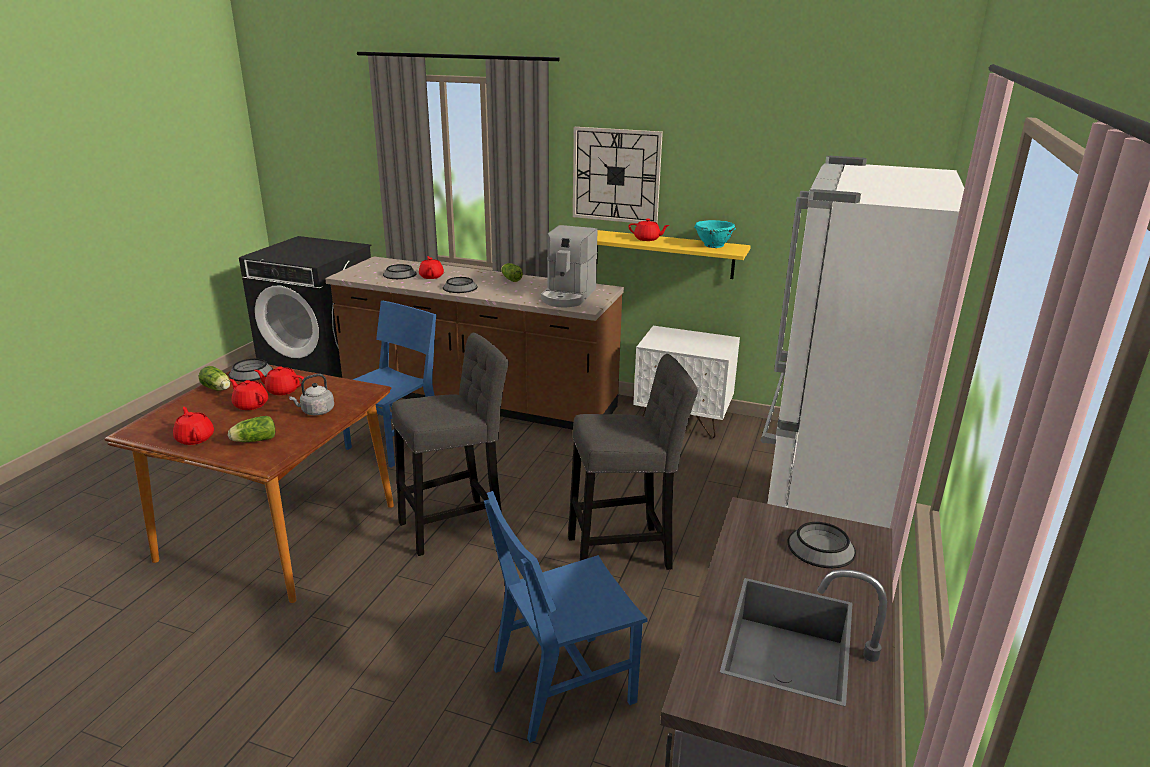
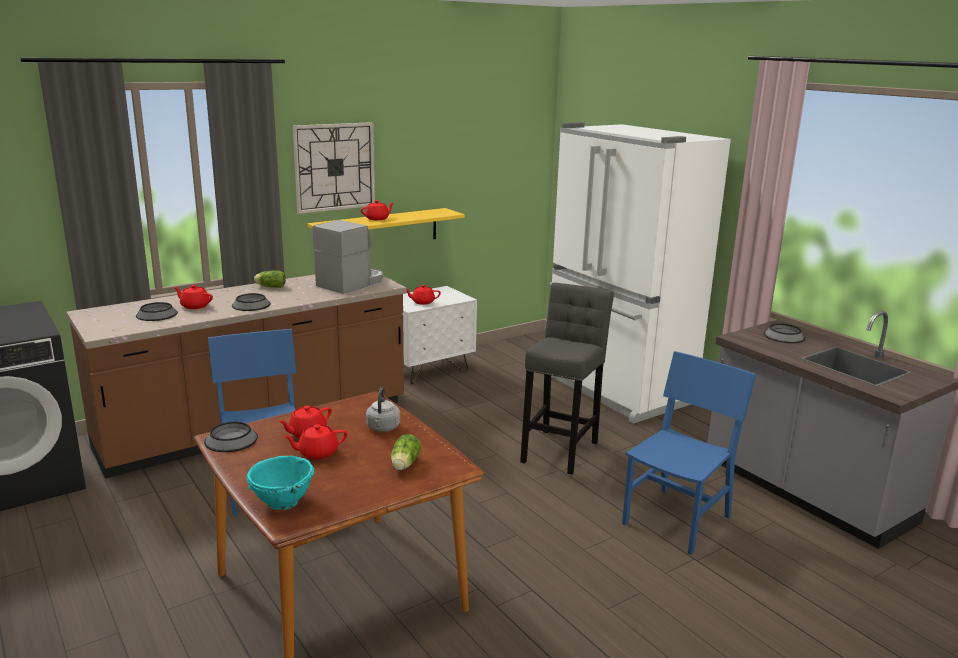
camera: 55 degrees left, 5 degrees down
red teapot [173,407,214,445] -> red teapot moved to [407,285,441,305]
lettuce [199,366,230,391] -> none
grey stool [392,333,509,556] -> none
blue chair [484,491,647,743] -> blue chair turned 150 degrees counterclockwise [622,351,756,555]
coffee machine [541,225,597,307] -> coffee machine turned 105 degrees counterclockwise [313,220,383,294]
turquoise bowl [694,220,736,248] -> turquoise bowl moved to [246,455,315,510]

